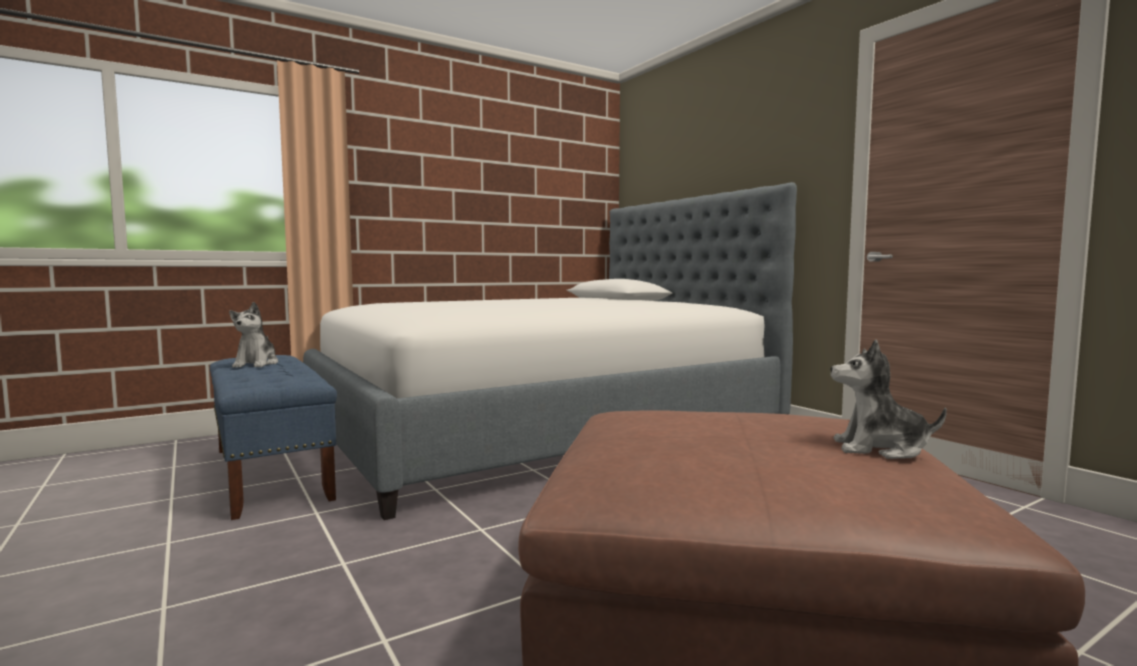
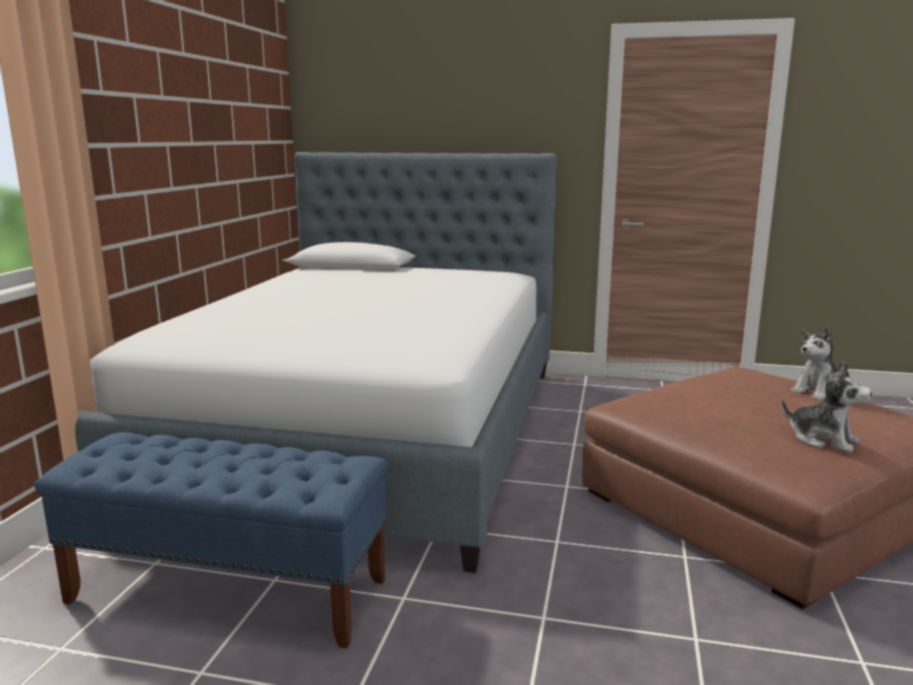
camera: 45 degrees left, 10 degrees up
plush toy [229,302,278,368] -> plush toy moved to [782,362,872,452]

